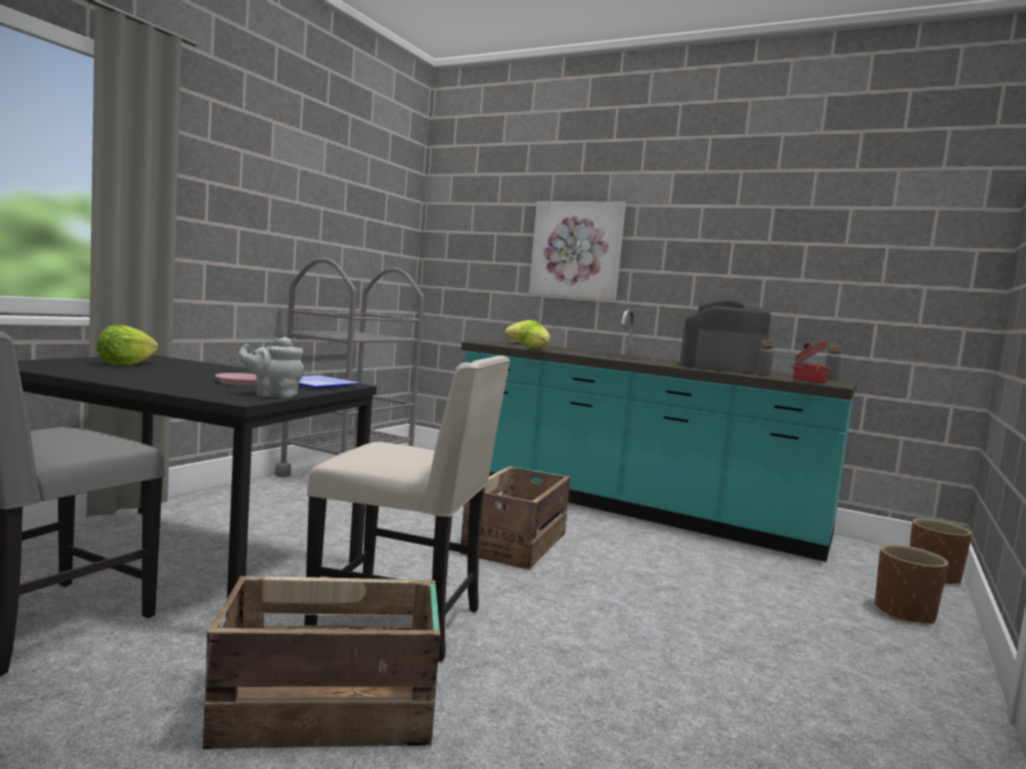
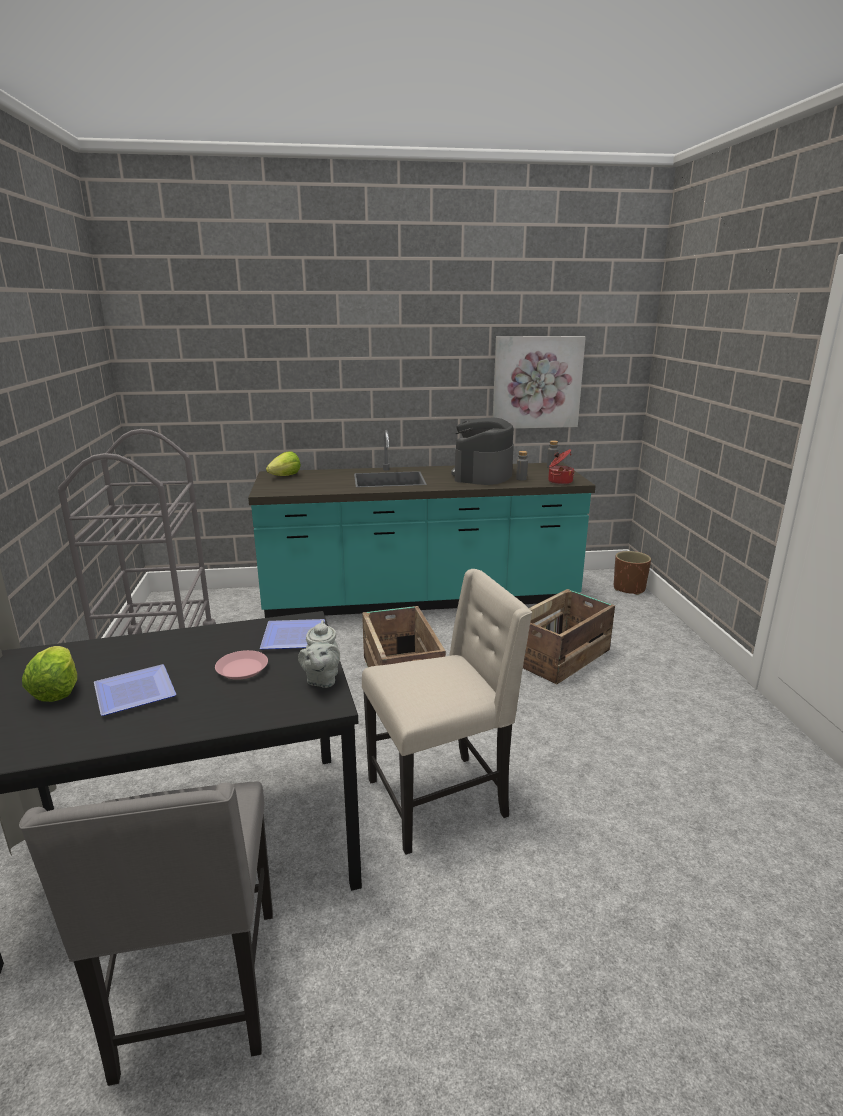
camera: 35 degrees left, 15 degrees up
crate [203,576,440,749] -> crate moved to [523,589,615,684]
grey teapot [238,337,304,398] -> grey teapot turned 45 degrees counterclockwise [298,620,340,688]
lettuce [524,325,550,349] -> none
picture [529,201,626,300] -> picture moved to [493,336,586,429]
brown planter [875,544,949,624] -> none
none -> plate [94,664,176,716]

